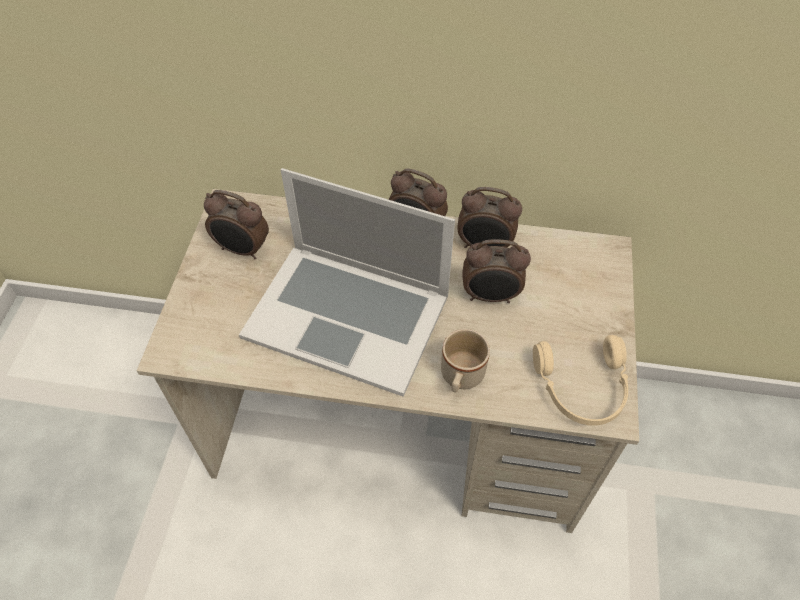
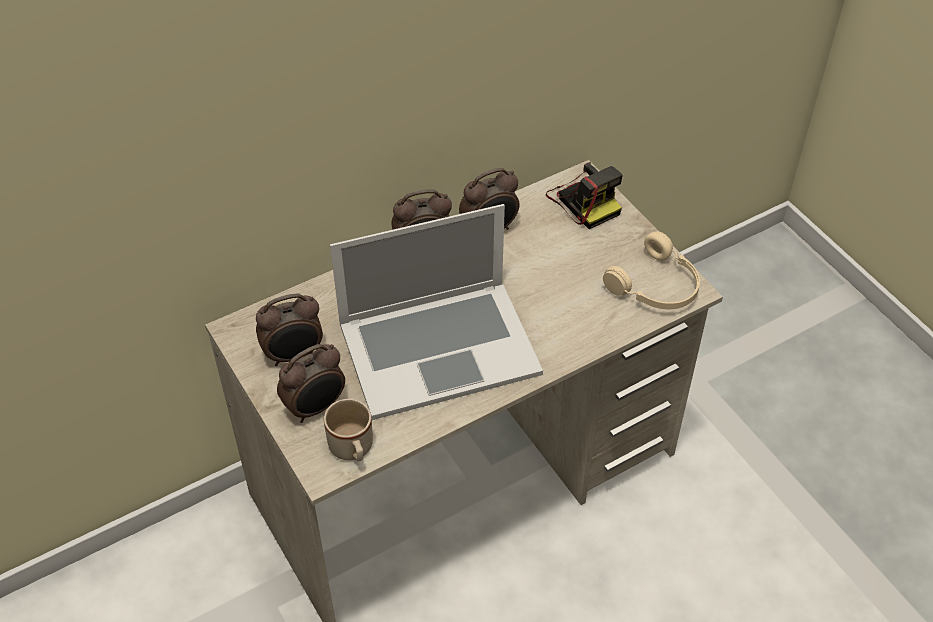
camera: 40 degrees left, 5 degrees down
beige mug [441,329,490,393] -> beige mug moved to [324,399,373,461]
alarm clock [462,239,531,303] -> alarm clock moved to [277,344,345,423]
none -> camera [546,162,622,229]

